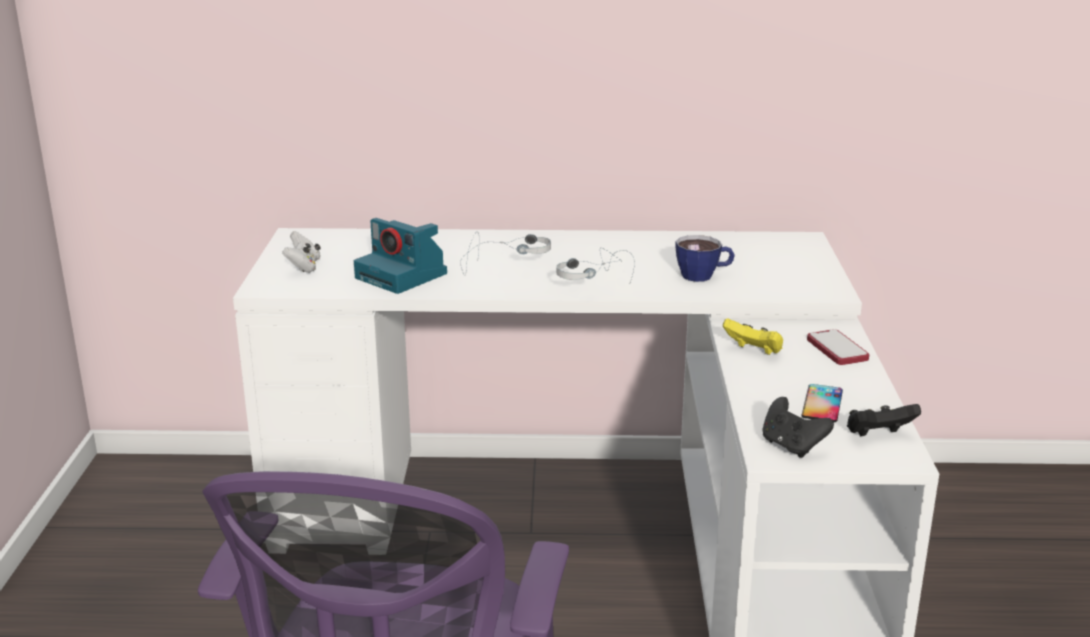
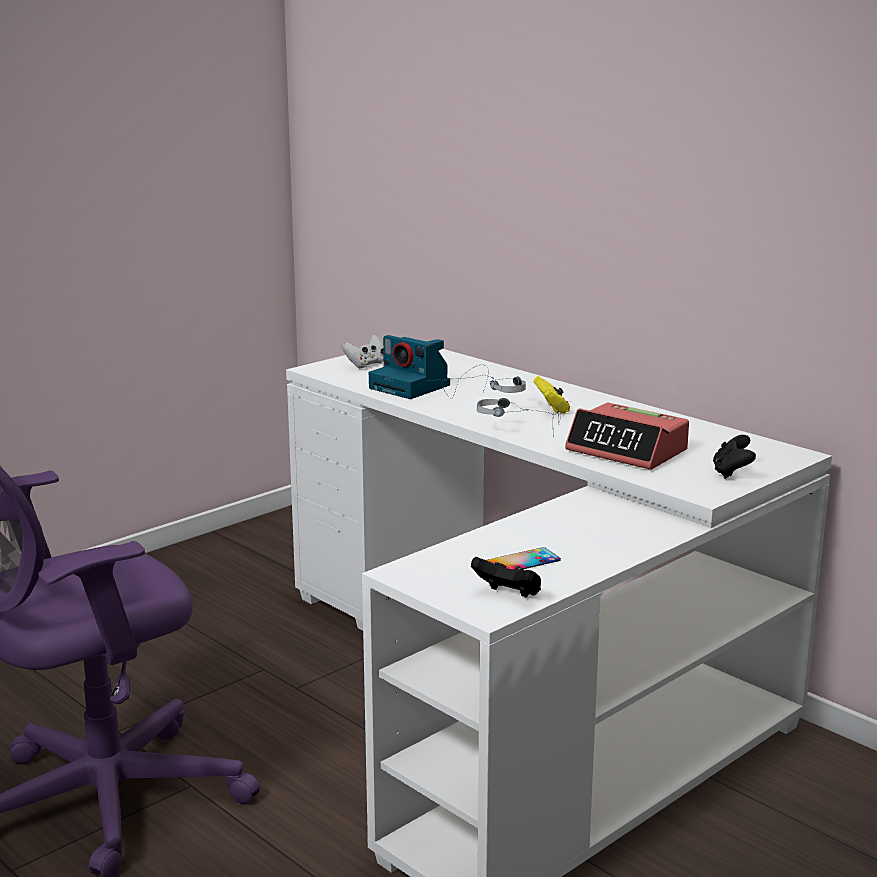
camera: 45 degrees right, 5 degrees down
camera [354,218,447,294] -> camera turned 45 degrees counterclockwise [369,335,450,399]
cup [676,235,735,282] -> alarm clock [565,403,689,470]
yellow game controller [723,318,783,355] -> yellow game controller moved to [534,376,570,414]
black game controller [762,397,834,458] -> black game controller moved to [713,435,756,479]
phone [807,329,869,365] -> none

